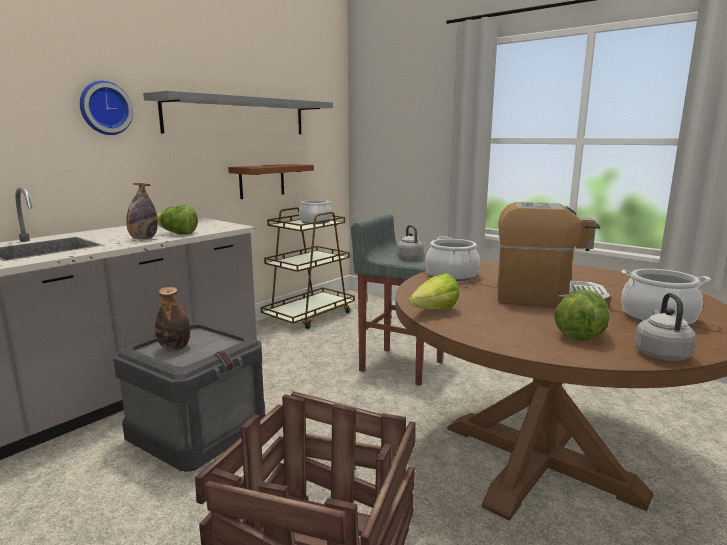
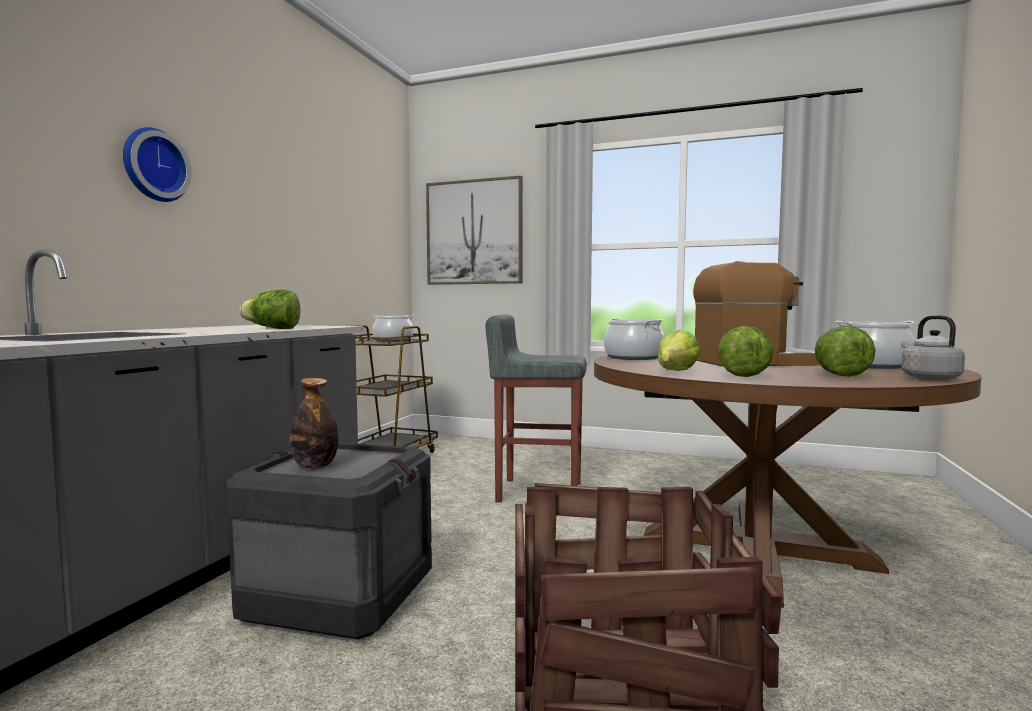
camera: 20 degrees left, 10 degrees down
bottle [126,183,158,240] -> none
grey shelf [143,90,333,134] -> none
brown shelf [228,164,314,199] -> none
grey kettle [397,225,424,260] -> none
none -> picture [426,176,523,285]
none -> lettuce [718,326,773,377]

